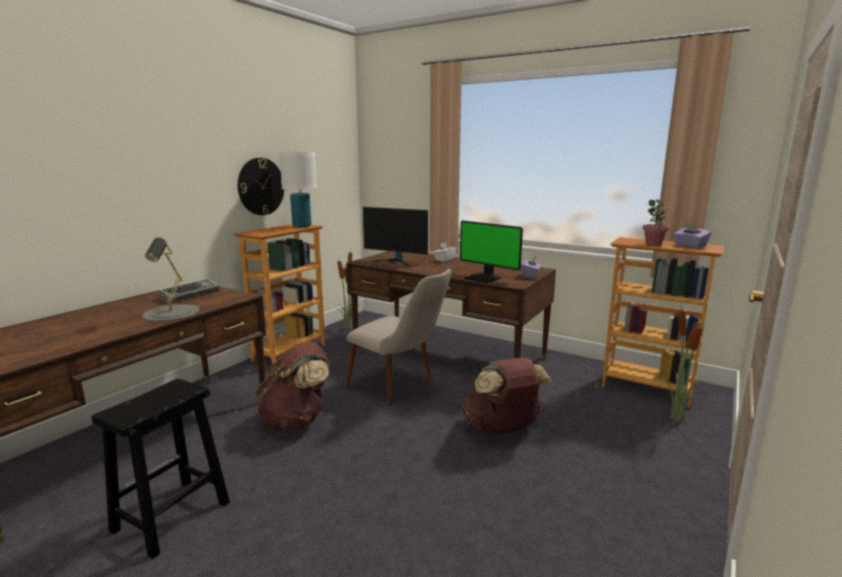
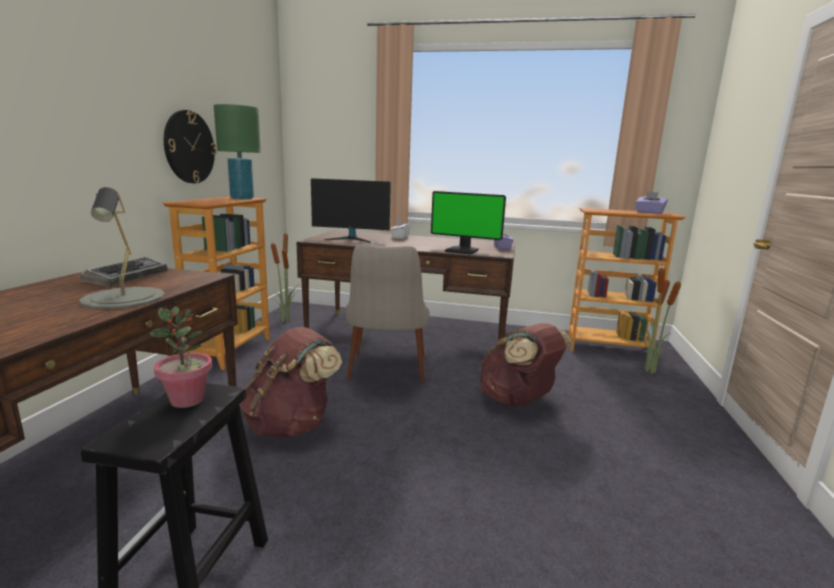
camera: 20 degrees left, 0 degrees up
white table lamp [279,152,317,228] -> green table lamp [214,104,261,199]
beige chair [346,269,451,405] -> beige chair turned 75 degrees clockwise [346,244,429,382]
potted plant [643,199,669,246] -> potted plant moved to [149,307,212,408]

